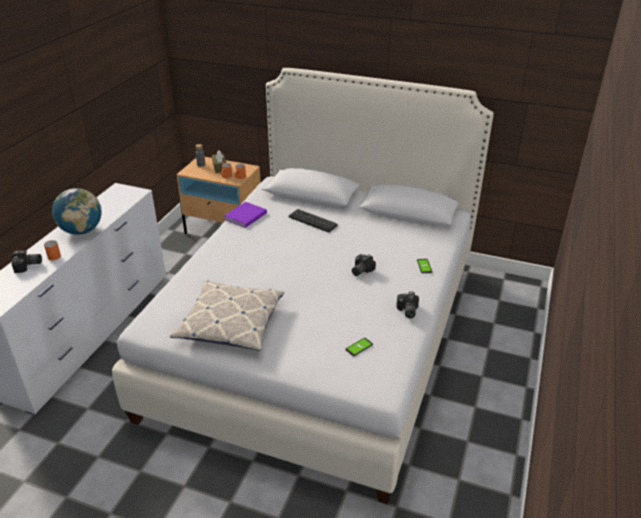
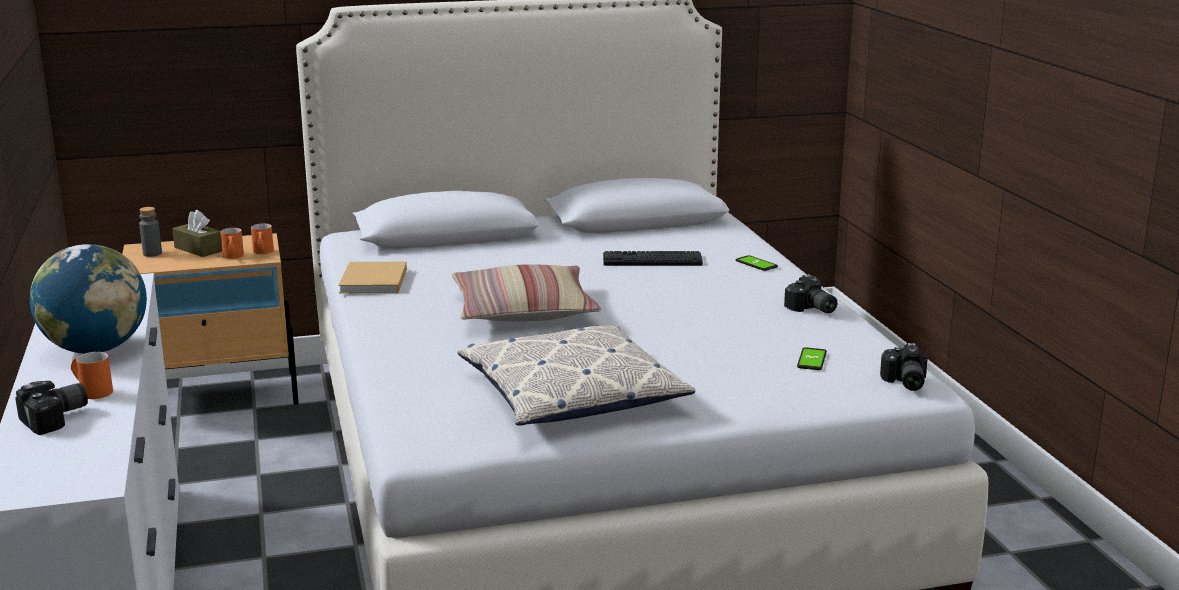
camera: 35 degrees left, 15 degrees down
purple book [224,202,267,228] -> beige book [338,262,407,293]
keyboard [289,209,338,233] -> keyboard moved to [603,251,703,266]
camera [352,254,376,276] -> camera moved to [880,343,928,391]
none -> pillow [452,264,601,322]

